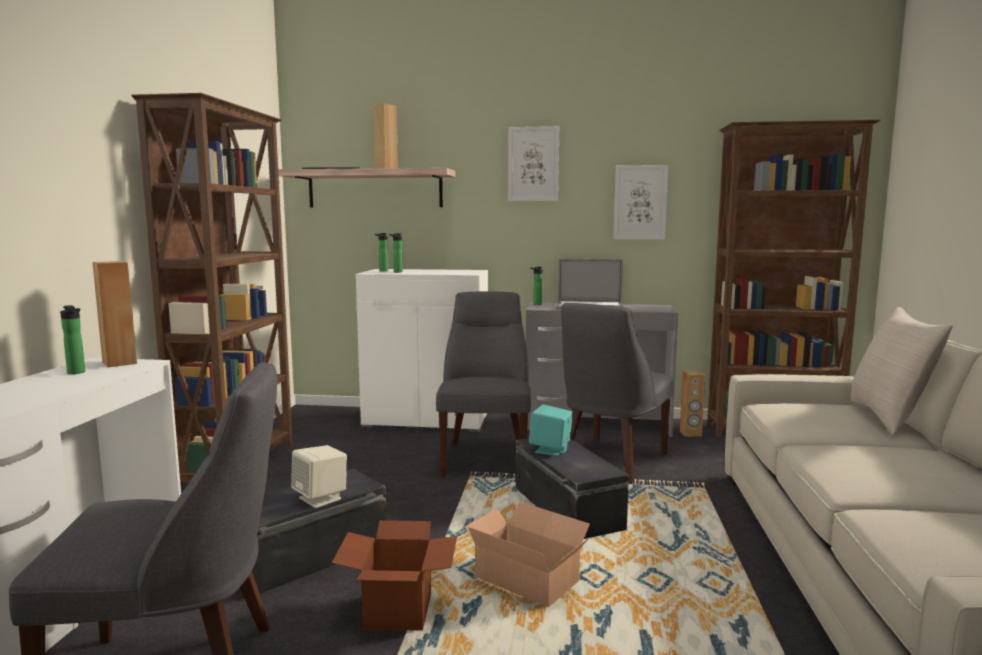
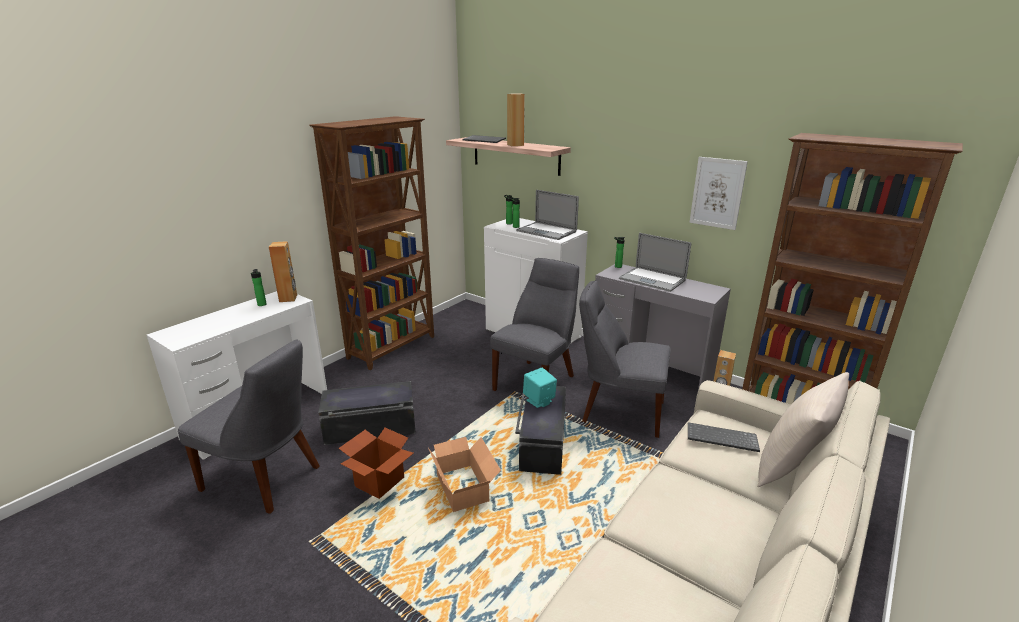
camera: 30 degrees right, 15 degrees up
beige speaker [291,445,347,508] -> none
picture [508,126,559,201] -> none
grey chair [561,303,673,484] -> grey chair turned 45 degrees clockwise [579,281,671,438]
none -> laptop [516,190,579,240]
none -> keyboard [688,422,760,452]

